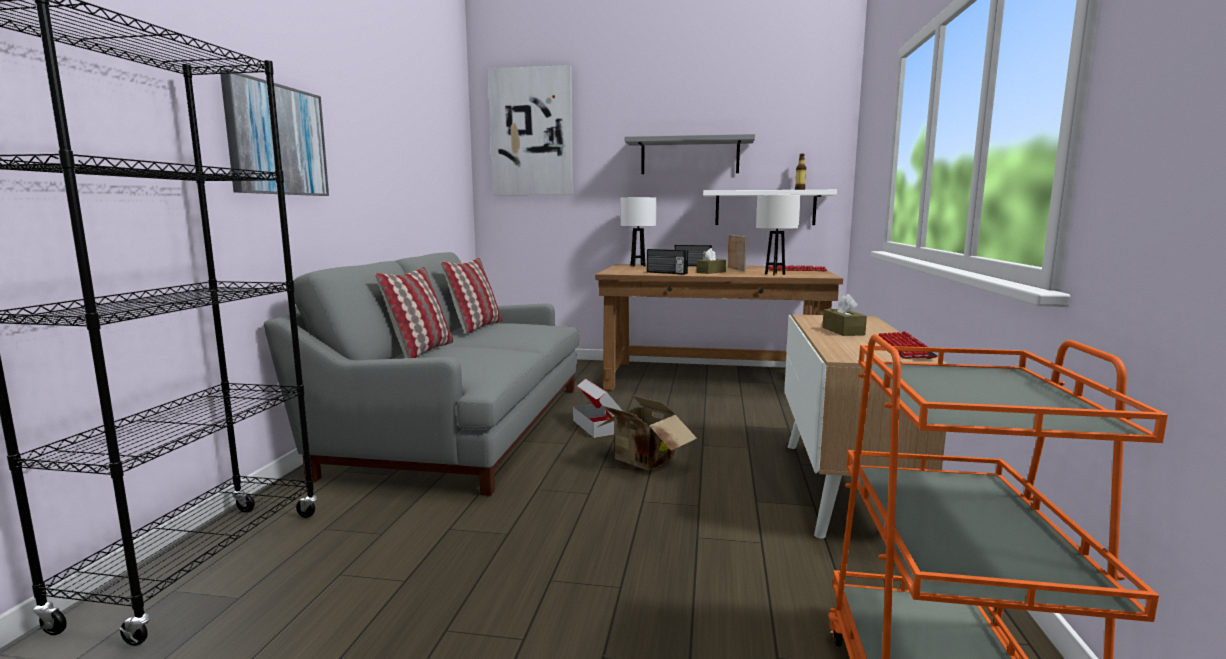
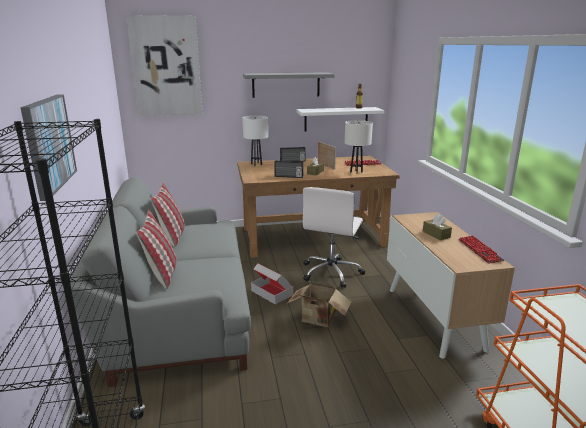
camera: 20 degrees left, 10 degrees up
none -> white office chair [303,187,365,288]

